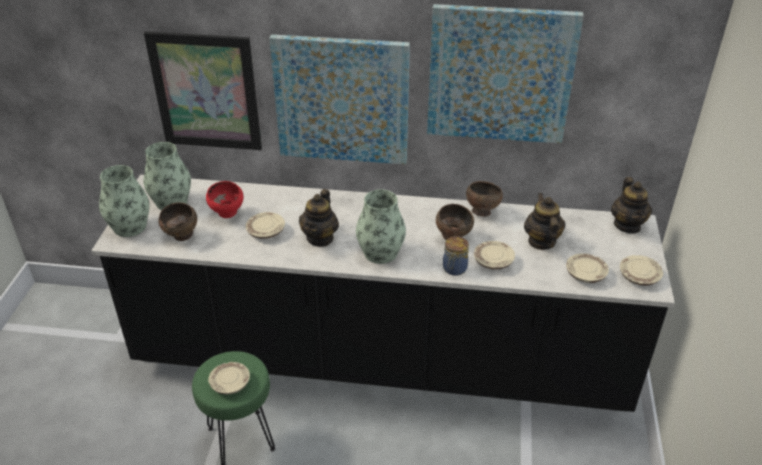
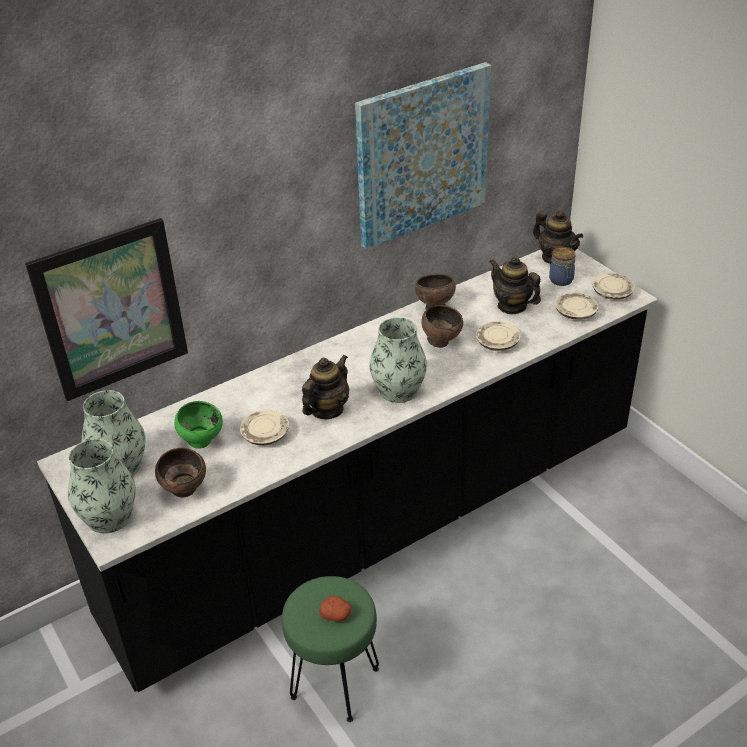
camera: 40 degrees left, 0 degrees up
red bowl [206,181,243,218] -> green bowl [174,401,223,449]
beige plate [208,362,250,394] -> potato [319,596,352,621]
picture [269,34,410,164] -> none
teapot [299,189,339,247] -> teapot turned 120 degrees counterclockwise [302,355,349,419]
jar [443,236,469,276] -> jar moved to [549,247,576,286]

